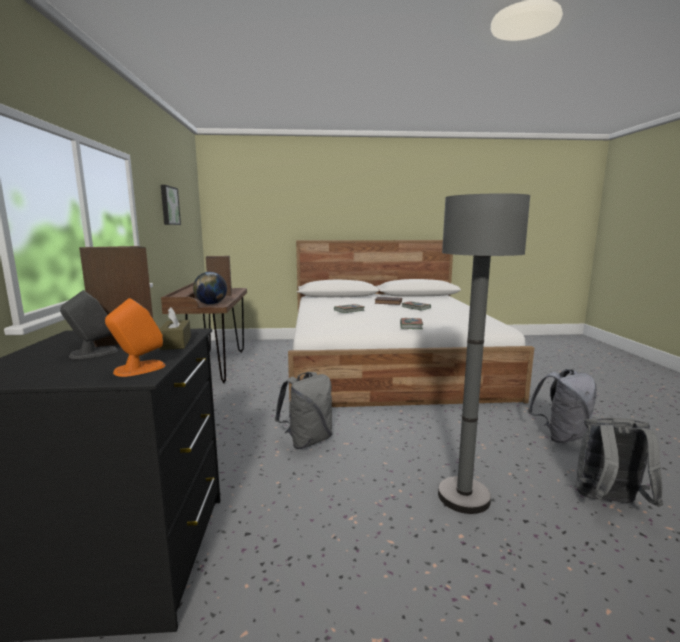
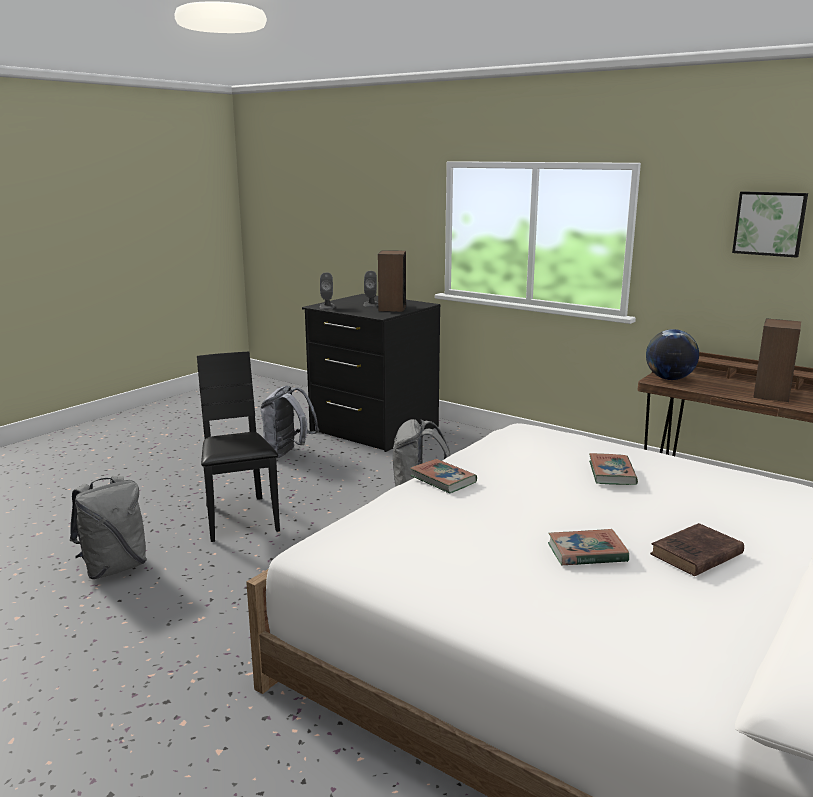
camera: 130 degrees right, 5 degrees up
orange speaker [105,298,166,377] -> grey speaker [319,272,335,309]
brown tissue box [159,307,191,350] -> none
grey floor lamp [438,193,530,514] -> black chair [197,352,280,542]
grey backpack [528,369,597,443] -> grey backpack moved to [260,386,319,458]

